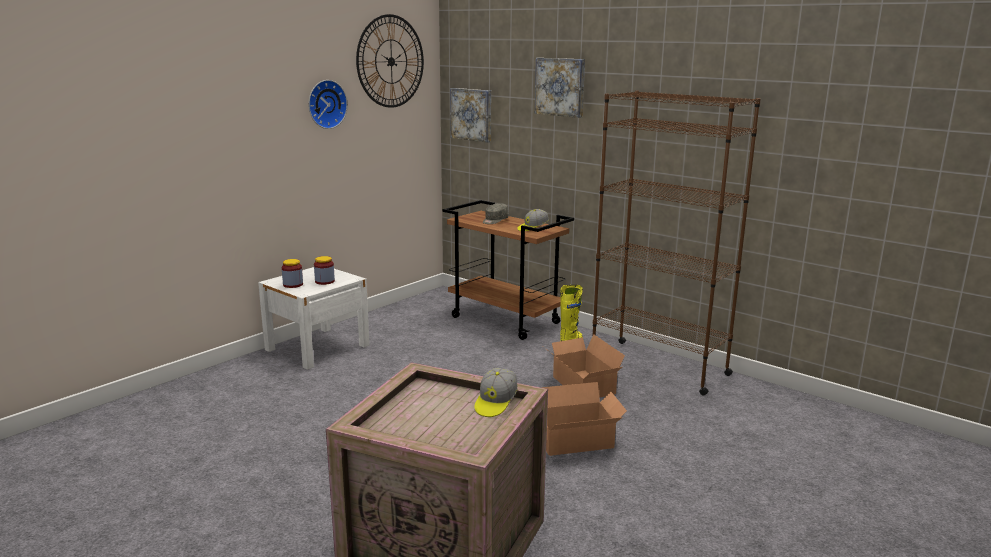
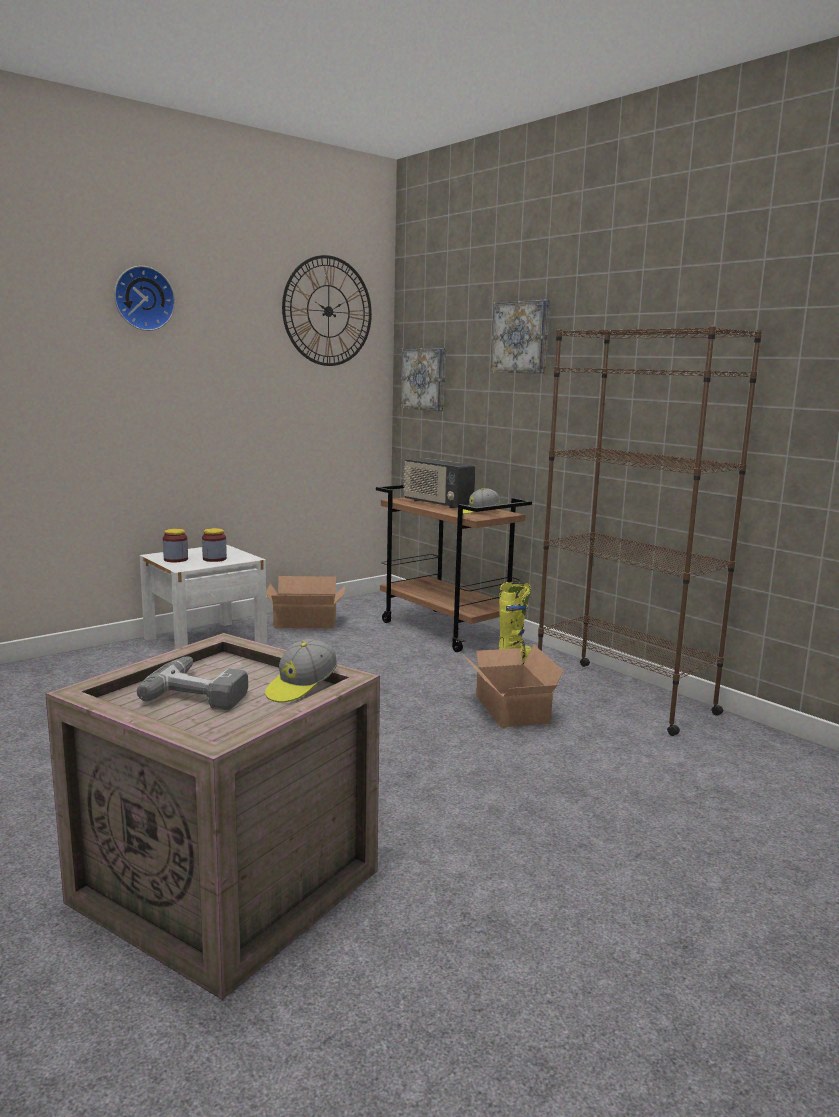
camera: 10 degrees right, 5 degrees down
wall clock [308,80,348,129] -> wall clock moved to [114,266,175,331]
grey cap [483,203,509,224] -> radio [403,458,476,508]
cardboard box [541,382,627,456] -> cardboard box moved to [266,576,345,628]
none -> power drill [137,656,248,710]

